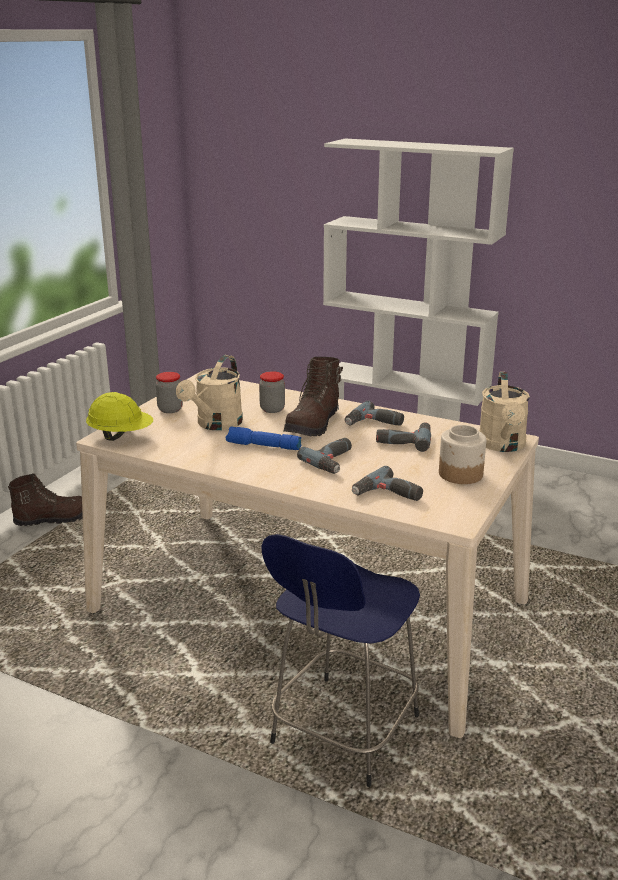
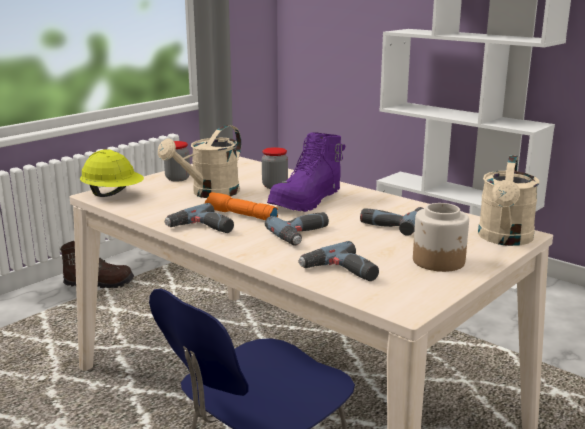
camera: 15 degrees right, 5 degrees down
blue flashlight [226,427,301,450] -> orange flashlight [205,192,278,220]
brown boot [283,357,343,437] -> purple boot [267,132,345,212]
power drill [345,401,404,426] -> power drill moved to [165,203,234,233]

